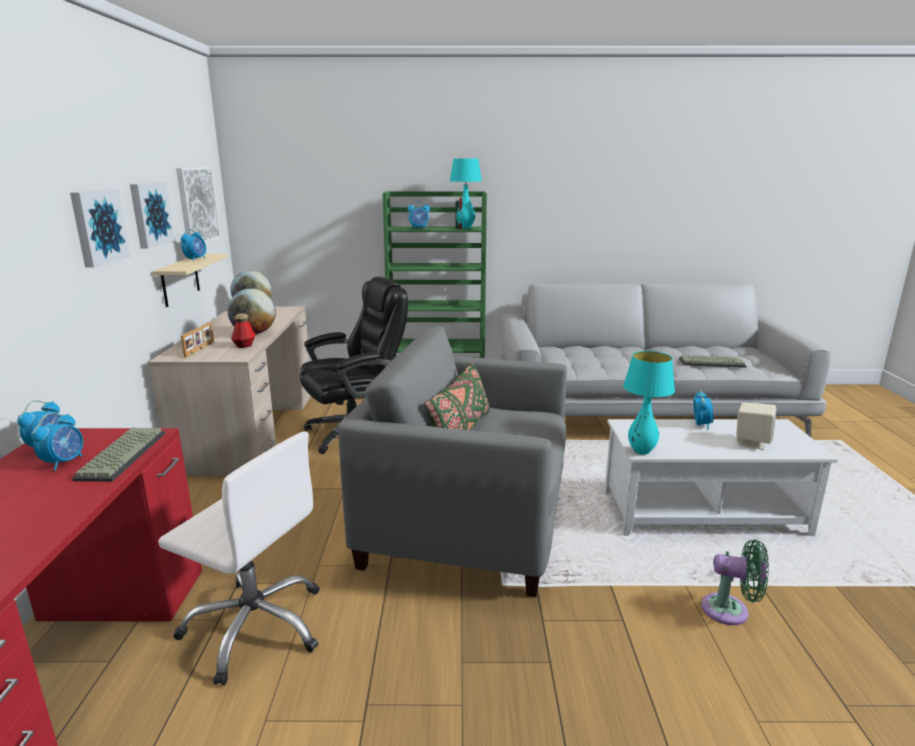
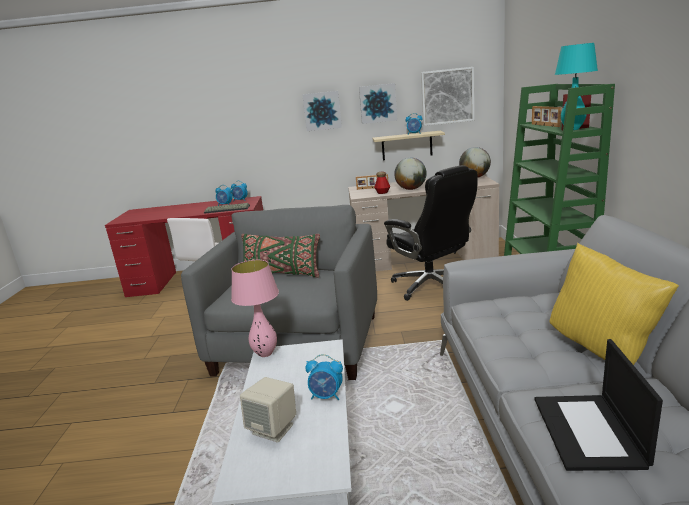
camera: 90 degrees right, 0 degrees up
alarm clock [408,201,430,229] -> picture frame [532,106,561,127]
turquoise table lamp [623,351,675,455] -> pink table lamp [231,260,279,357]
keyboard [679,355,746,368] -> laptop [535,339,663,471]
green fan [701,539,769,625] -> none
none -> yellow pillow [549,243,679,365]

